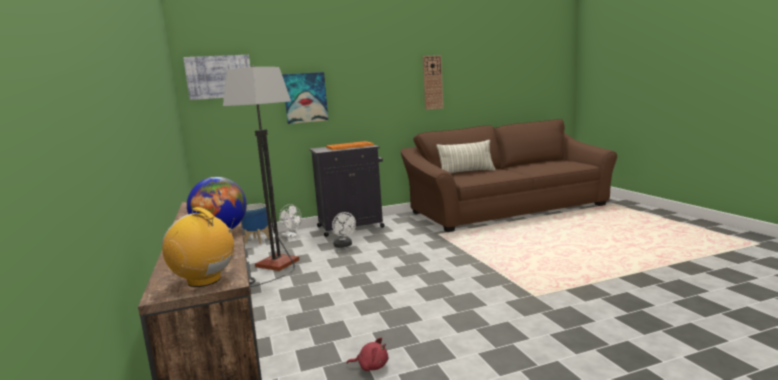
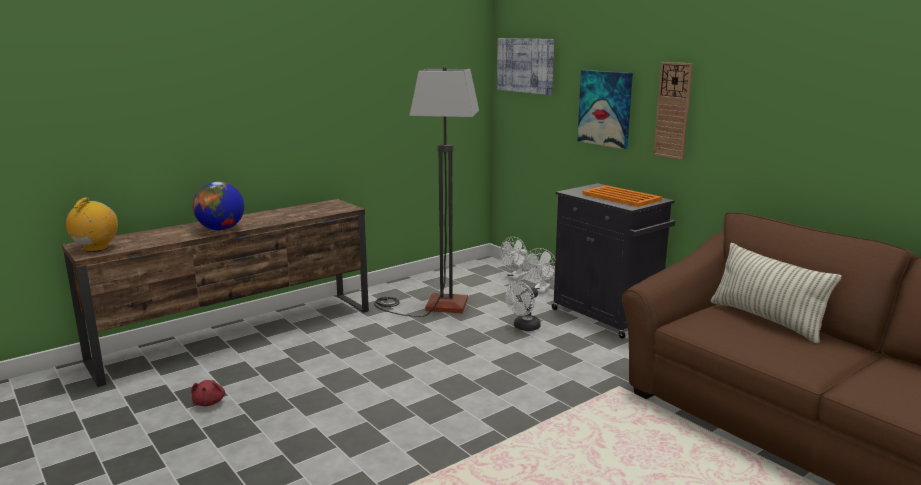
camera: 70 degrees right, 5 degrees up
planter [242,204,270,244] -> white fan [500,237,528,280]
wall clock [423,55,443,110] -> wall clock moved to [653,62,693,160]

